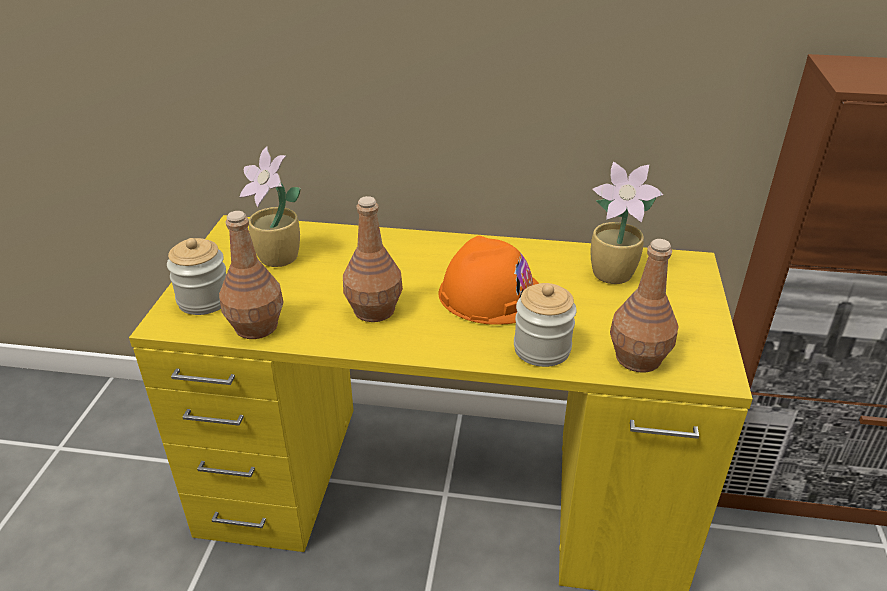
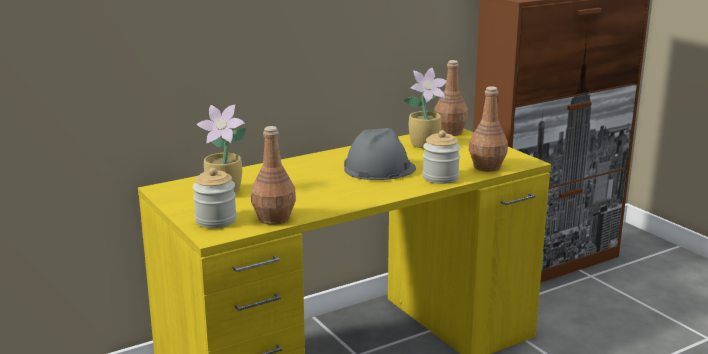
camera: 40 degrees left, 15 degrees down
brown bottle [343,196,403,322] -> brown bottle moved to [434,60,468,136]
orange hard hat [438,235,540,325] -> grey hard hat [344,128,416,180]

